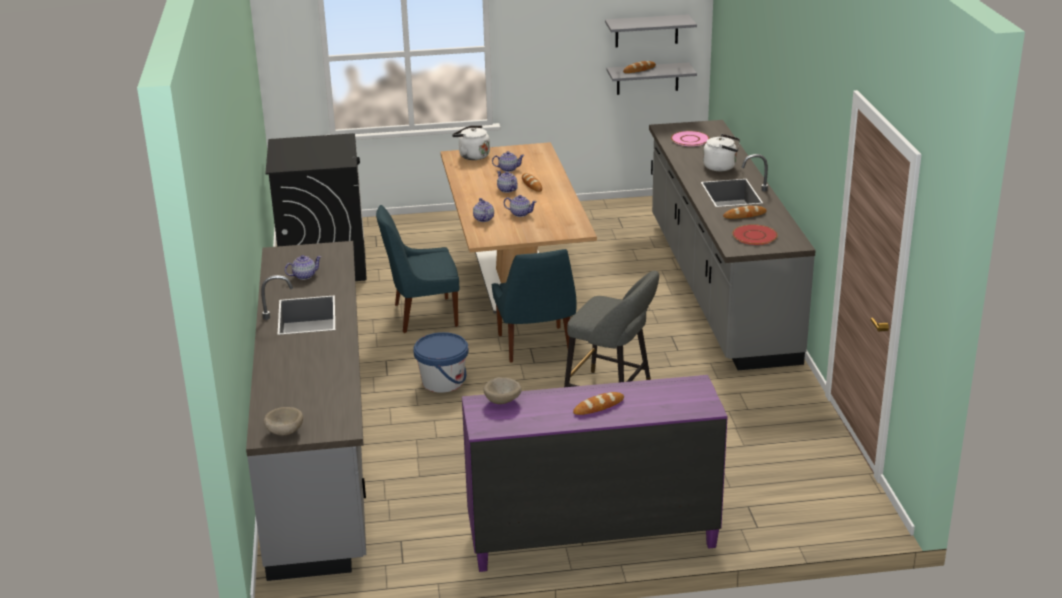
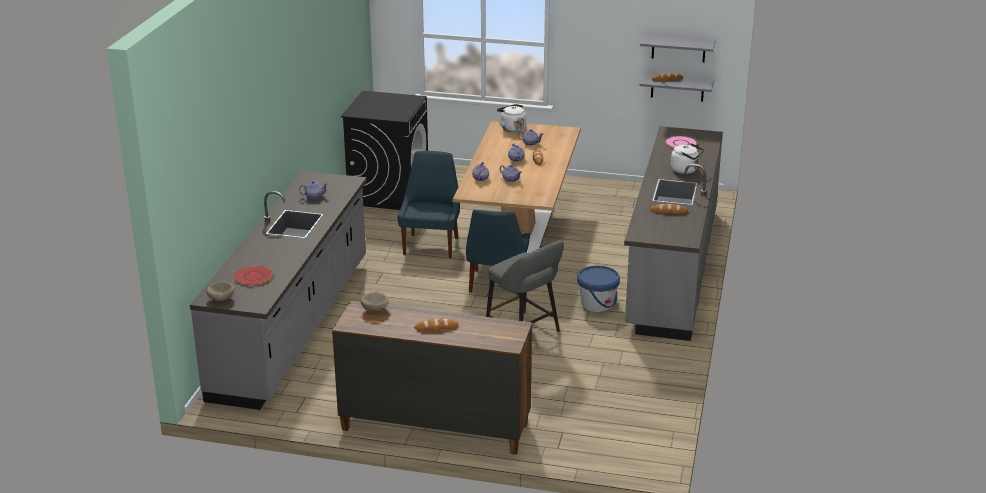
camera: 20 degrees right, 0 degrees up
blue chair [376,205,459,333] -> blue chair turned 90 degrees clockwise [398,151,460,258]
blue bucket [413,332,468,393] -> blue bucket moved to [577,266,620,312]
purple dresser [462,375,728,572] -> brown dresser [332,301,532,455]
red plate [732,224,778,245] -> red plate moved to [234,266,273,286]

